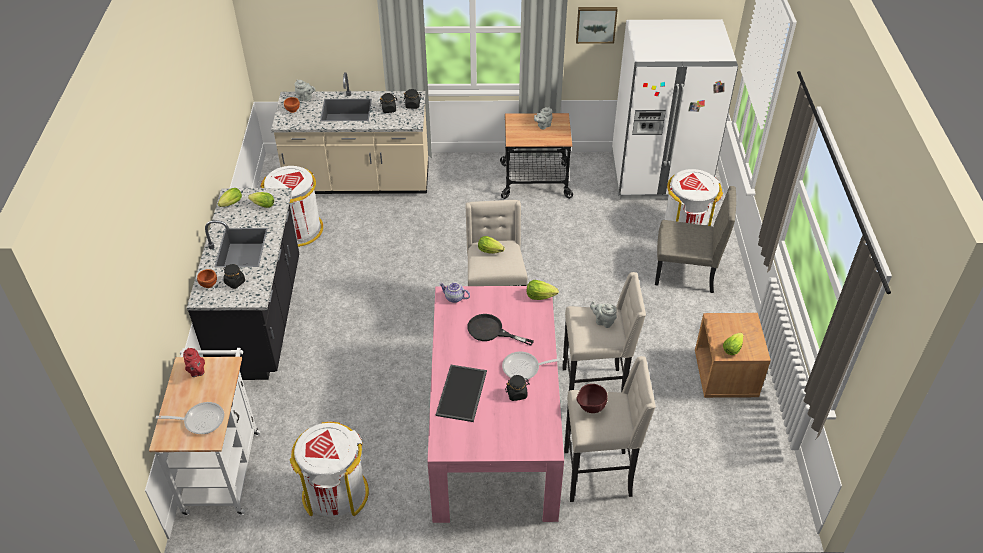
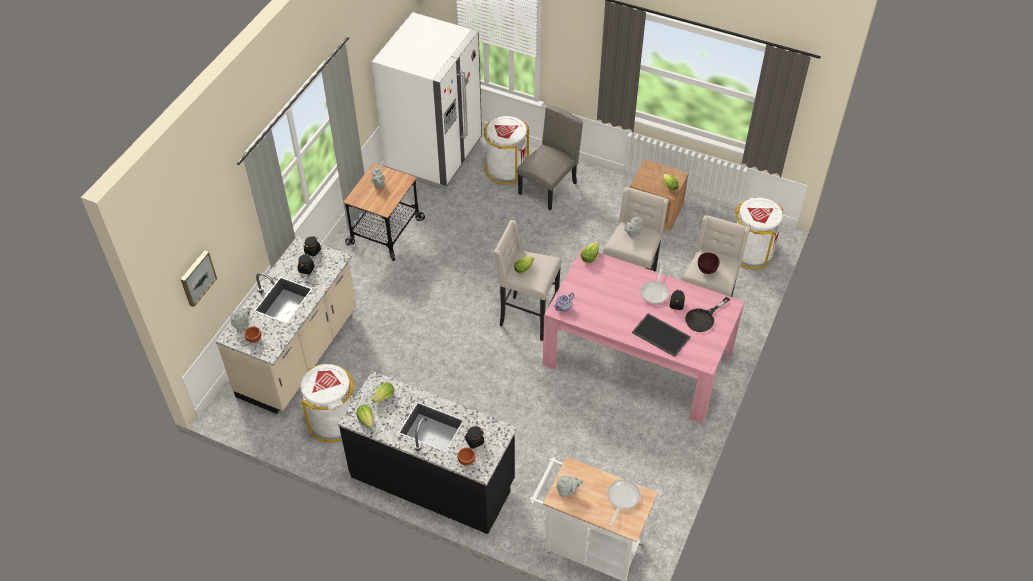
camera: 65 degrees left, 5 degrees up
red teapot [183,348,205,377] -> grey teapot [556,475,583,497]
white trash can [290,421,369,517] -> white trash can moved to [735,197,783,269]
black frying pan [467,314,534,346] -> black frying pan moved to [685,297,730,332]
picture [576,7,618,44] -> picture moved to [181,250,217,307]

